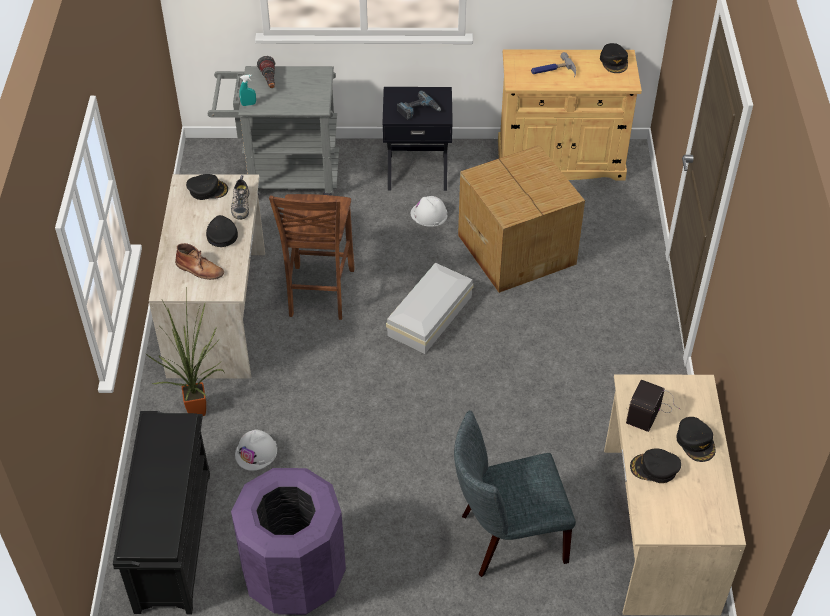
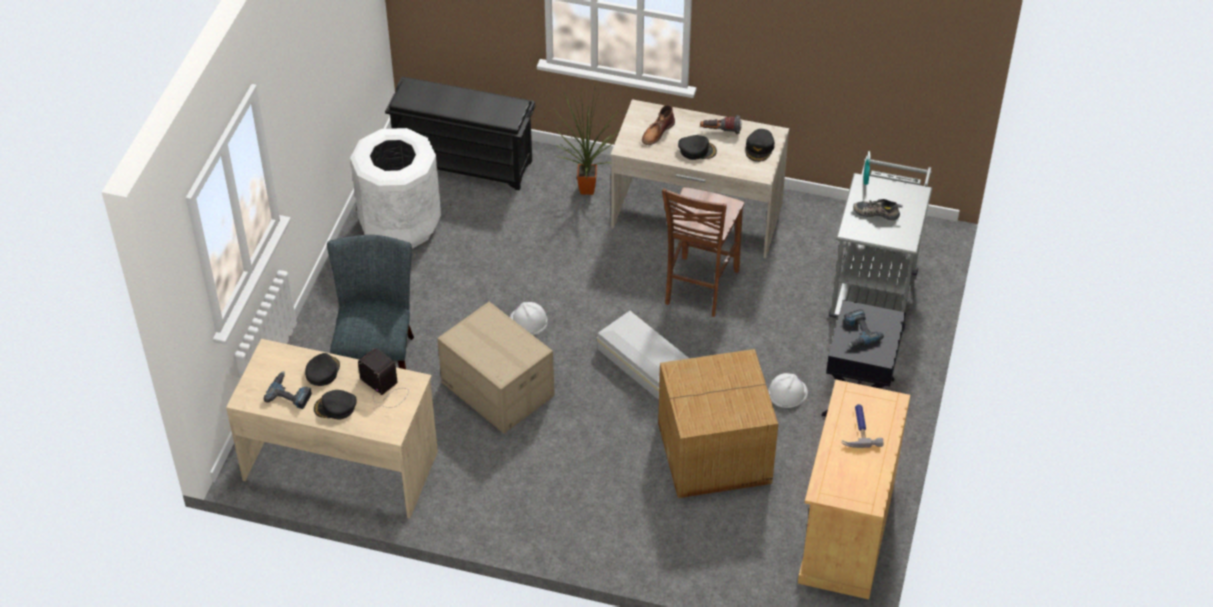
camera: 105 degrees right, 0 degrees up
shoe [231,175,249,220] -> shoe moved to [853,199,903,220]
purple trash can [231,468,346,615] -> white trash can [350,128,441,249]
white hard hat [235,429,277,471] -> white hard hat moved to [510,302,548,335]
flashlight [257,56,275,88] -> flashlight moved to [700,115,742,134]
brown chair [269,194,354,320] -> brown chair turned 90 degrees counterclockwise [662,187,744,317]
black cap [600,43,628,73] -> none
none -> power drill [264,371,312,409]
none -> cardboard box [437,302,555,434]

